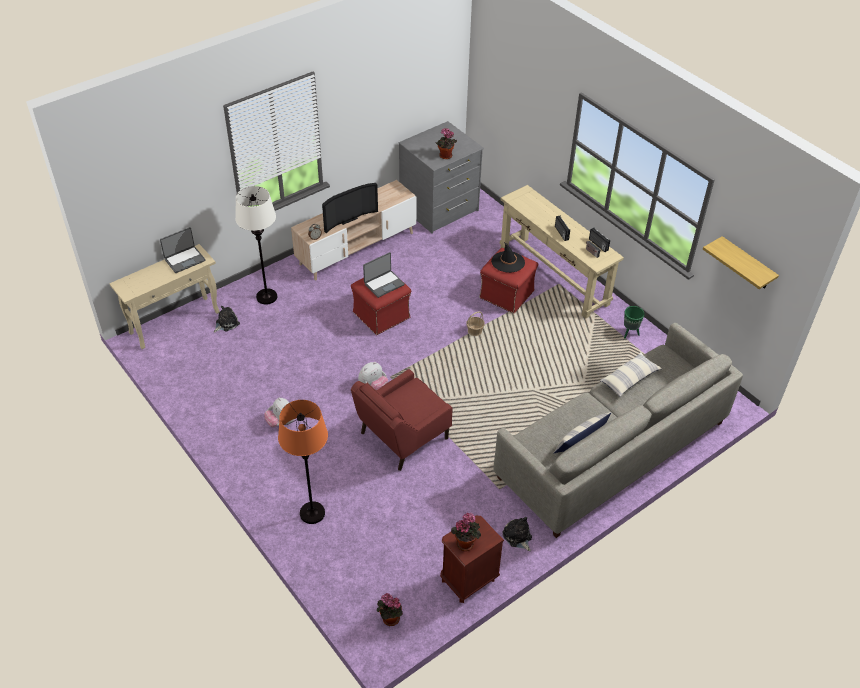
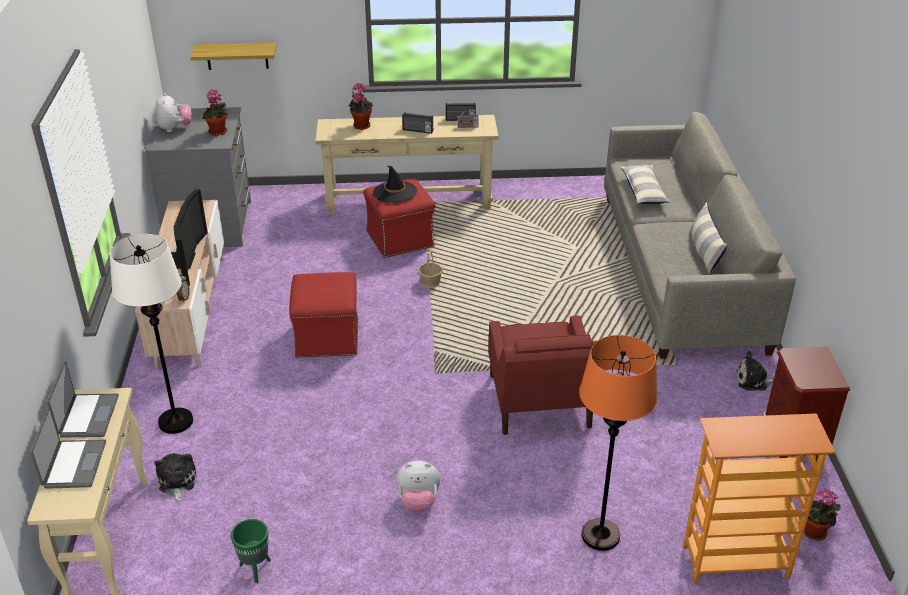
camera: 55 degrees left, 10 degrees down
plush toy [358,362,388,390] -> plush toy moved to [156,93,192,132]
laptop [363,252,405,298] -> laptop moved to [30,407,106,489]
potted plant [451,512,481,551] -> potted plant moved to [349,83,373,130]
green planter [624,306,645,338] -> green planter moved to [231,519,271,583]
shelf [703,236,779,289] -> shelf moved to [190,42,277,70]
none -> bookcase [683,413,835,584]

